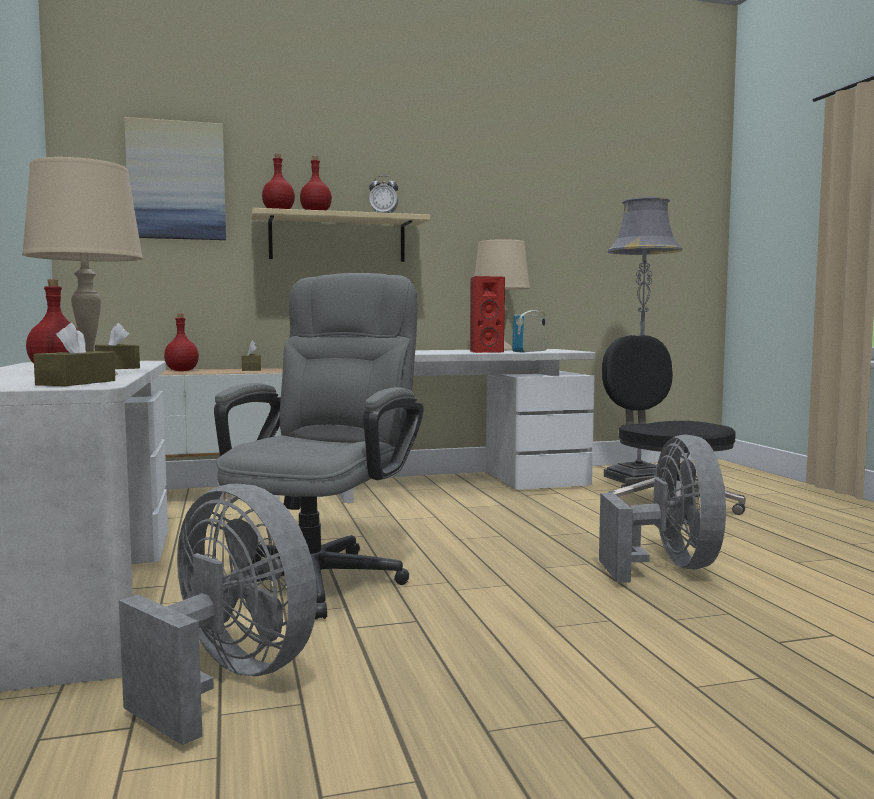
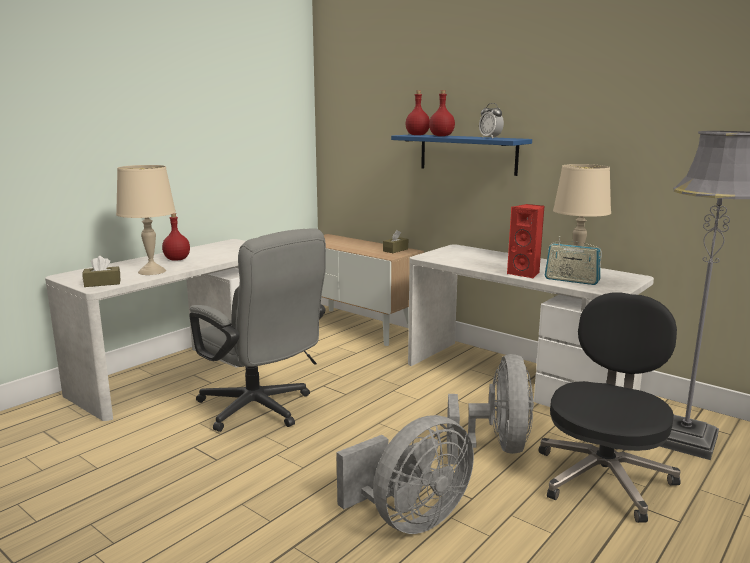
camera: 55 degrees right, 10 degrees up
brown tissue box [95,323,140,369] -> none
grey fan [119,484,317,746] -> grey fan moved to [447,354,534,465]
picture [124,117,226,240] -> none
red bottle [164,313,199,371] -> none
grey office chair [214,273,424,620] -> grey office chair turned 60 degrees clockwise [189,228,326,432]
beige shelf [251,208,430,262] -> blue shelf [391,134,532,176]
radio [512,306,547,352] -> radio turned 150 degrees counterclockwise [545,236,602,285]

